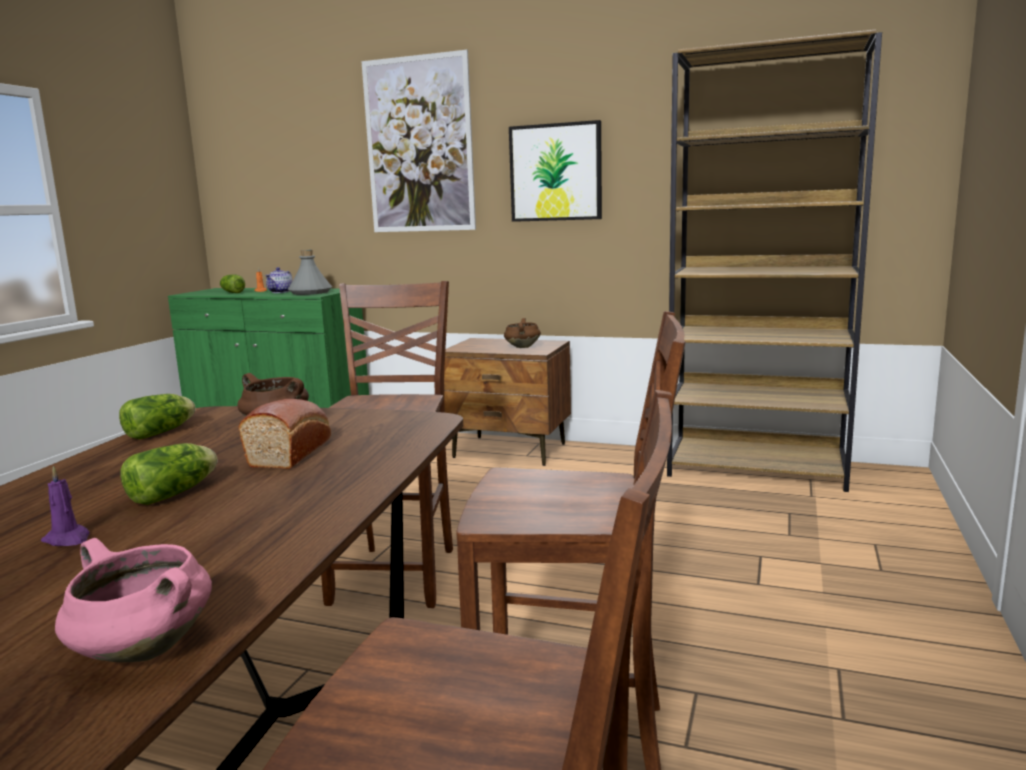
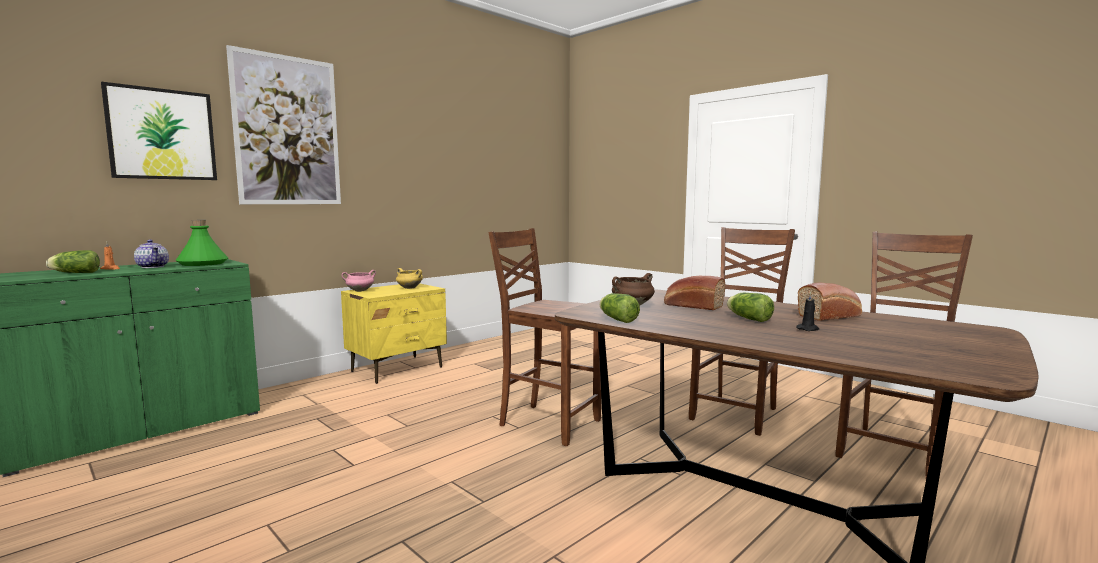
camera: 65 degrees left, 5 degrees down
purple candle [41,466,90,546] -> black candle [796,291,819,331]
pink cooking pot [55,538,212,662] -> pink cooking pot moved to [342,270,376,292]
grey bottle [288,250,332,295] -> green bottle [176,220,228,266]
brown nightstand [444,338,571,466] -> yellow nightstand [341,284,447,384]
brown cooking pot [504,318,541,348] -> yellow cooking pot [396,268,423,289]
picture [509,120,602,222] -> picture moved to [101,82,217,180]
brown bookcase [667,29,882,492] -> none
none -> bread [798,283,862,321]

